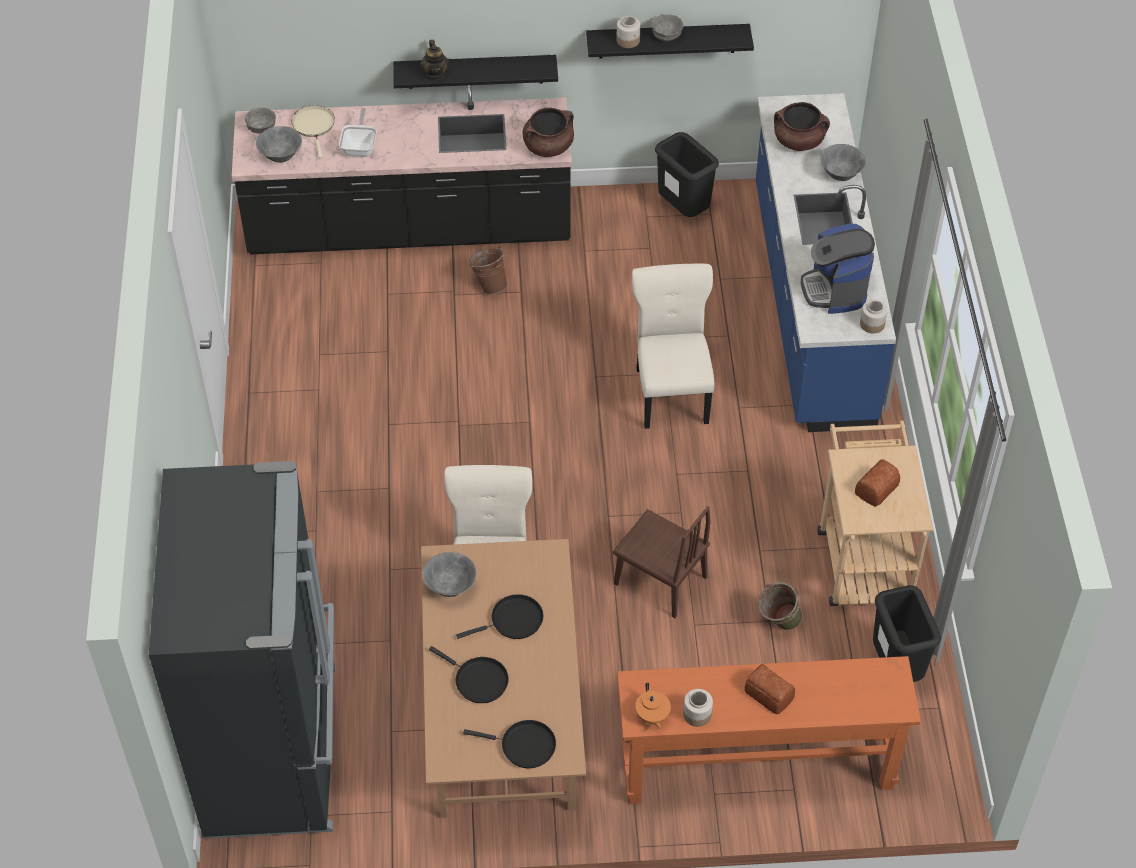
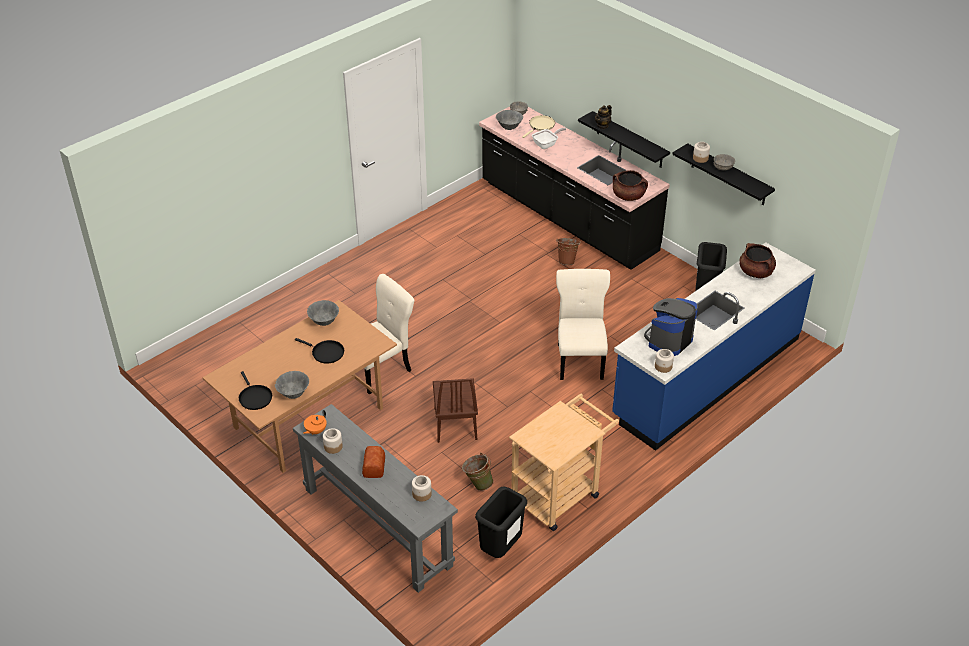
camera: 50 degrees right, 10 degrees down
black fridge [149,461,335,839] -> none
black frying pan [429,646,509,703] -> none
orange console table [617,656,921,804] -> grey console table [293,404,458,593]
beige chair [632,263,715,429] -> beige chair turned 45 degrees counterclockwise [556,269,610,380]
grey bowl [820,144,866,181] -> grey bowl moved to [275,371,309,399]
bread [855,459,900,507] -> none
none -> jar [412,475,432,502]

